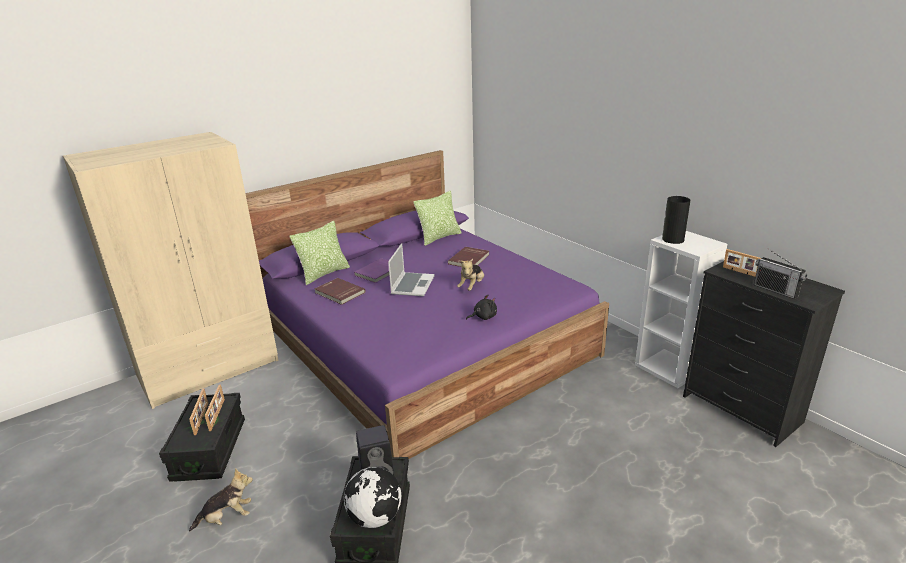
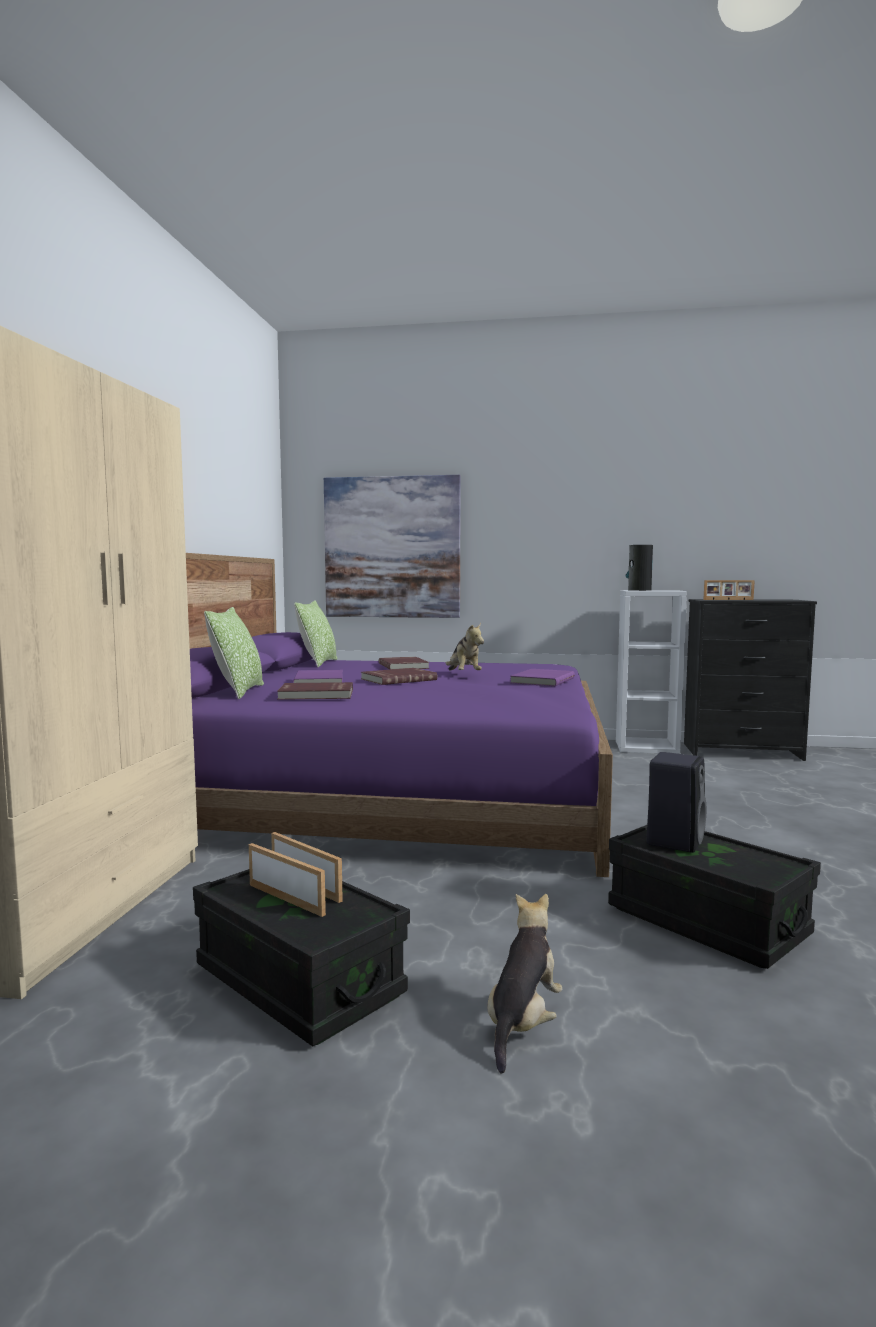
camera: 45 degrees left, 20 degrees down
globe [344,467,401,528] -> none
laptop [388,243,435,296] -> red book [361,668,437,685]
black plush toy [466,295,497,320] -> purple book [510,669,575,686]
radio [754,248,807,299] -> none
none -> picture [324,475,461,618]

